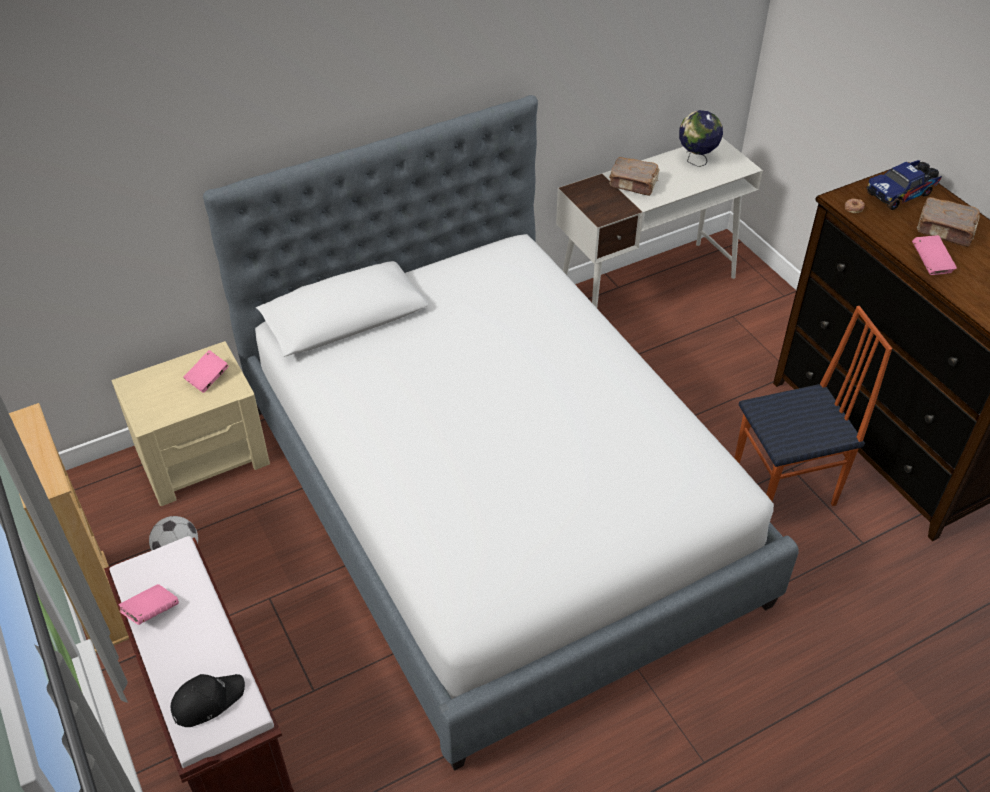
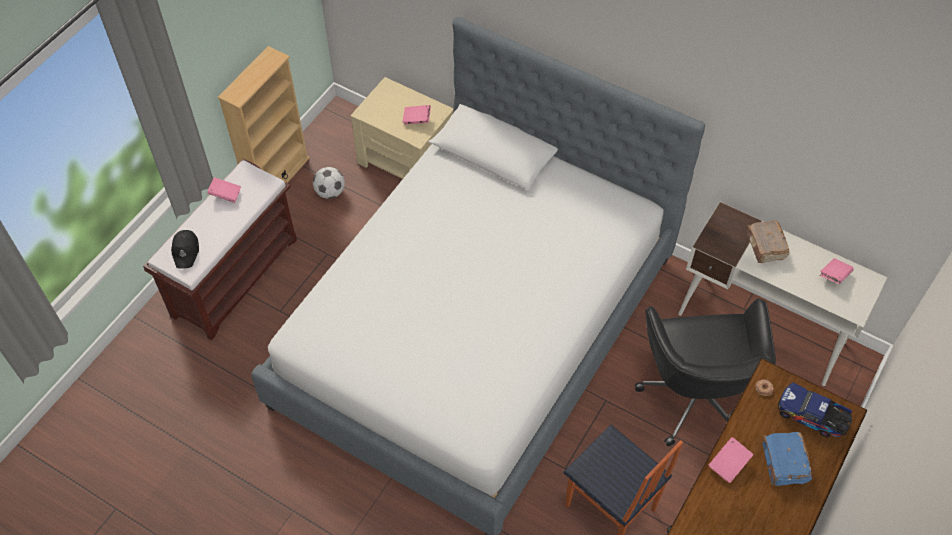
camera: 60 degrees right, 10 degrees up
black cap [171,674,245,727] -> black cap turned 60 degrees clockwise [171,230,199,269]
globe [679,110,723,167] -> pink book [820,258,854,284]
brown book [917,197,980,247] -> blue book [762,432,812,486]
none -> black office chair [635,299,776,446]

